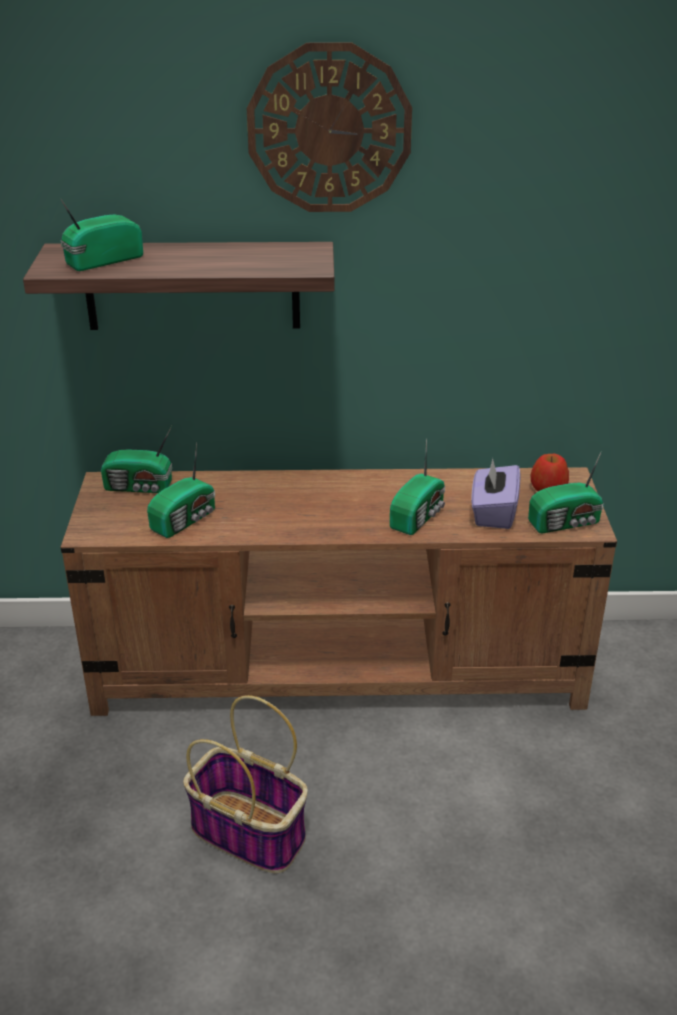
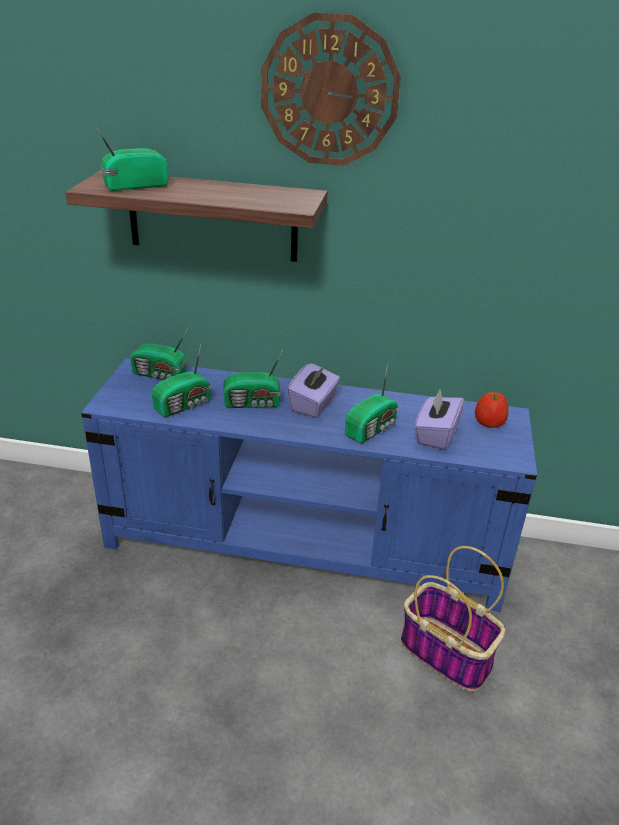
camera: 10 degrees right, 0 degrees up
brown tv stand [60,467,617,716] -> blue tv stand [81,358,537,612]
basket [183,695,308,874] -> basket moved to [401,546,505,692]
radio [528,451,604,533] -> radio moved to [223,350,283,408]
none -> purple tissue box [287,363,340,418]

